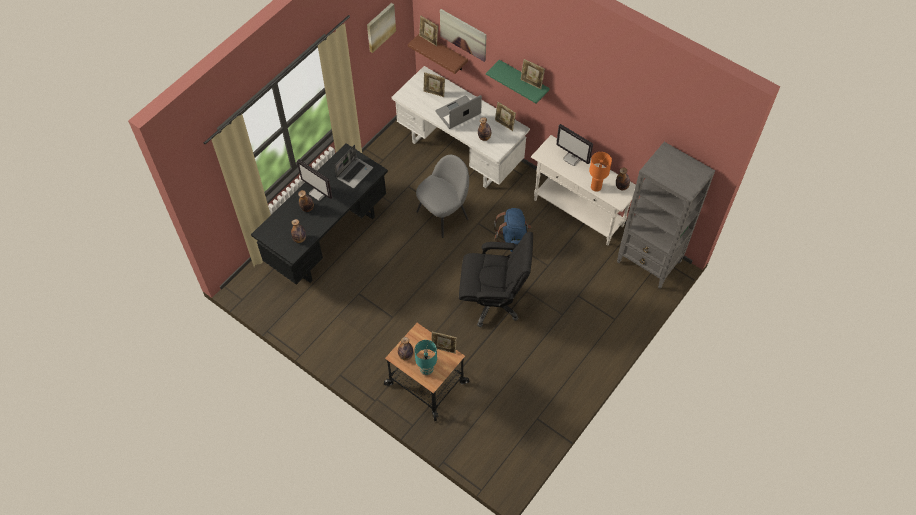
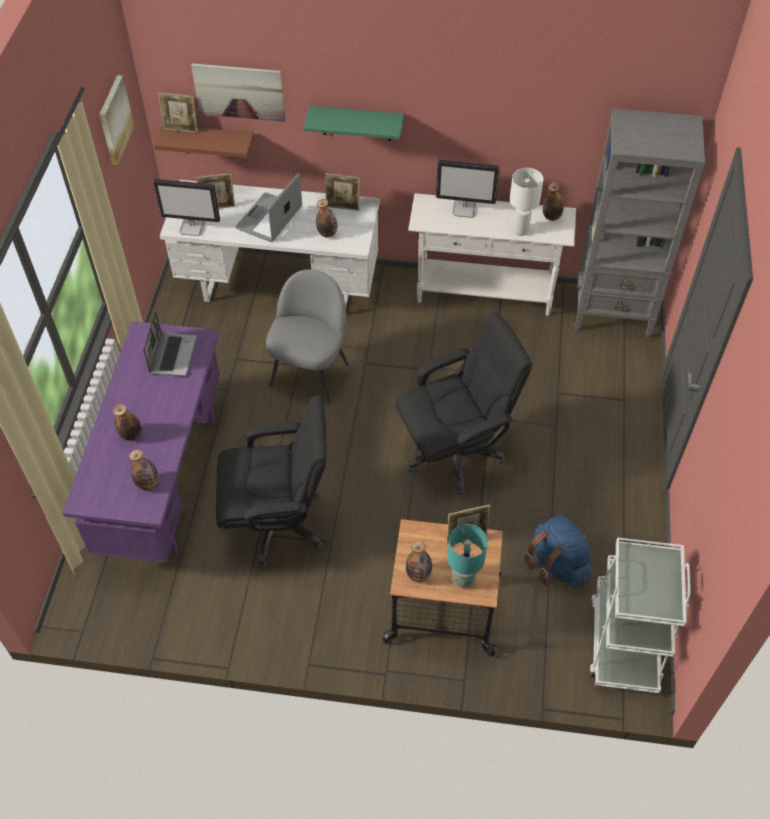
camera: 30 degrees left, 5 degrees down
black desk [251,143,388,285] -> purple desk [62,321,220,563]
monitor [297,159,332,201] -> monitor moved to [153,179,220,236]
blue backpack [494,208,531,252] -> blue backpack moved to [524,514,592,589]
picture frame [520,59,545,89] -> none
orange table lamp [589,152,612,192] -> white table lamp [510,168,543,236]
none -> black office chair [216,395,327,569]
none -> white cart [590,537,691,693]

